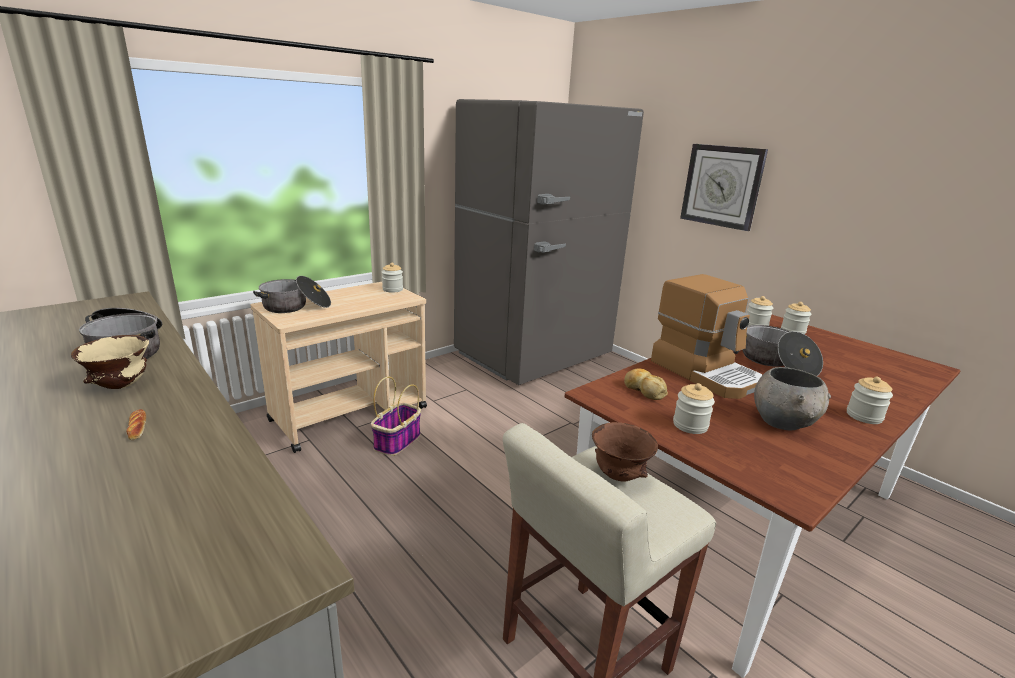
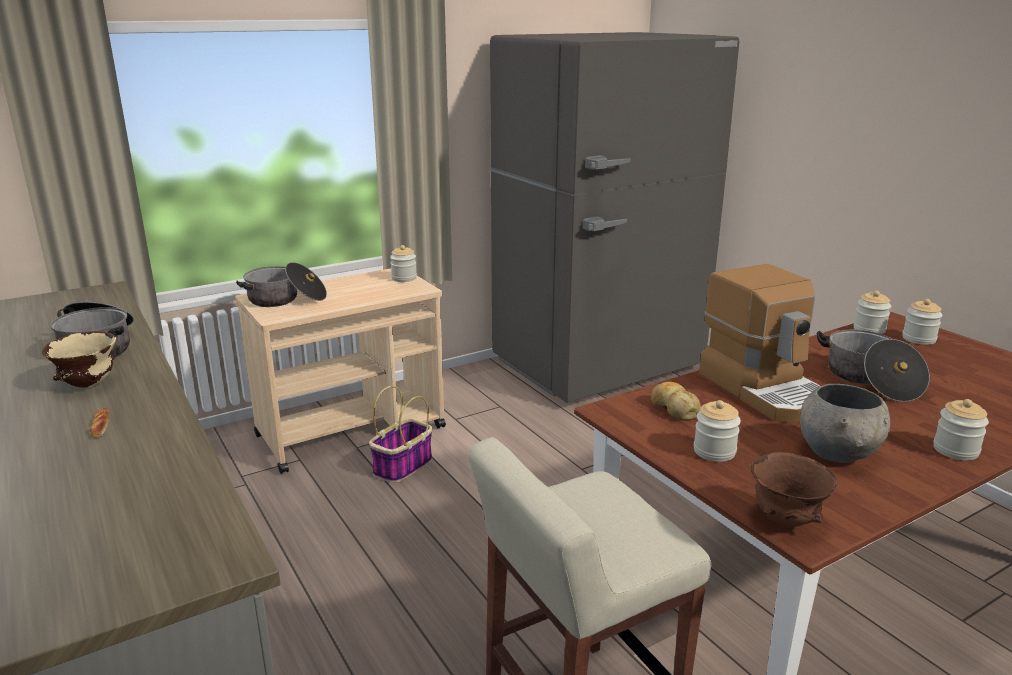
camera: 10 degrees right, 0 degrees up
brown bowl [592,422,658,481] -> brown bowl moved to [751,452,837,527]
wall clock [680,144,768,231] -> none

